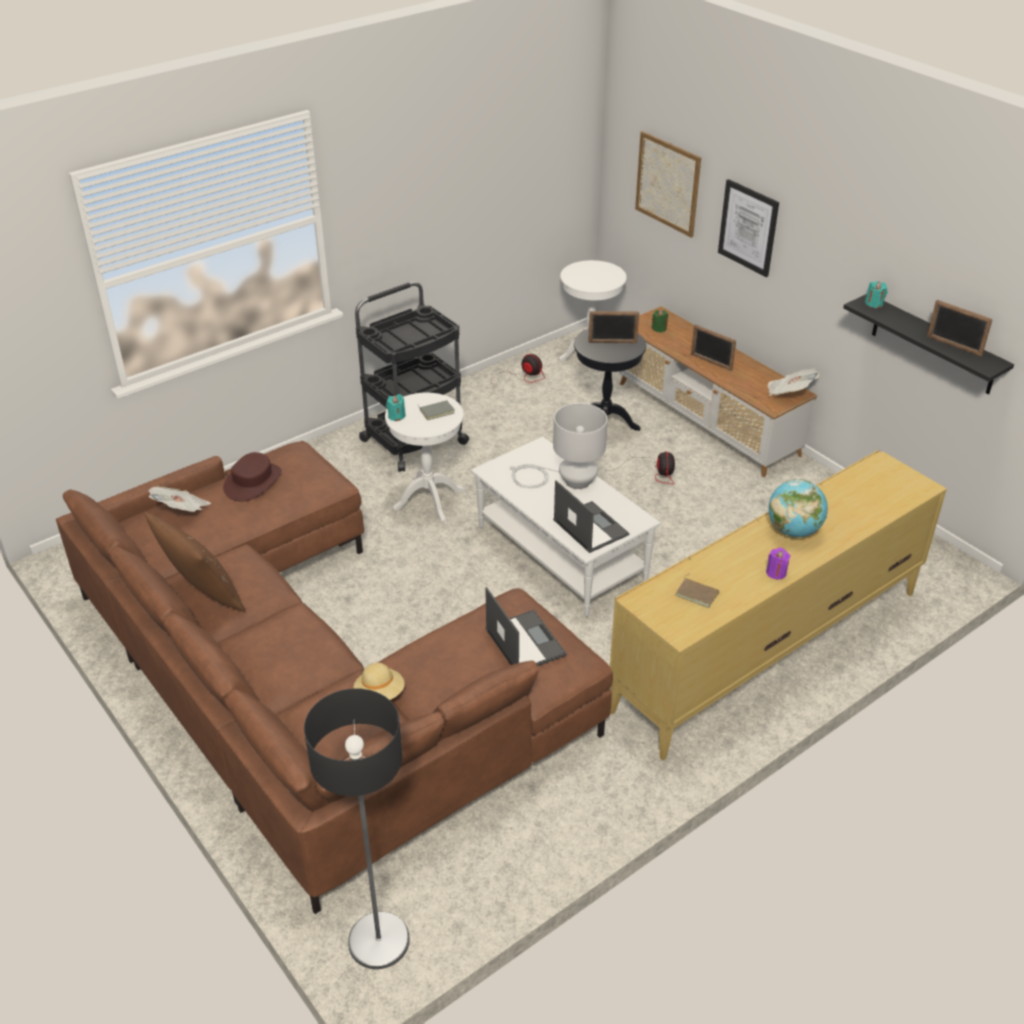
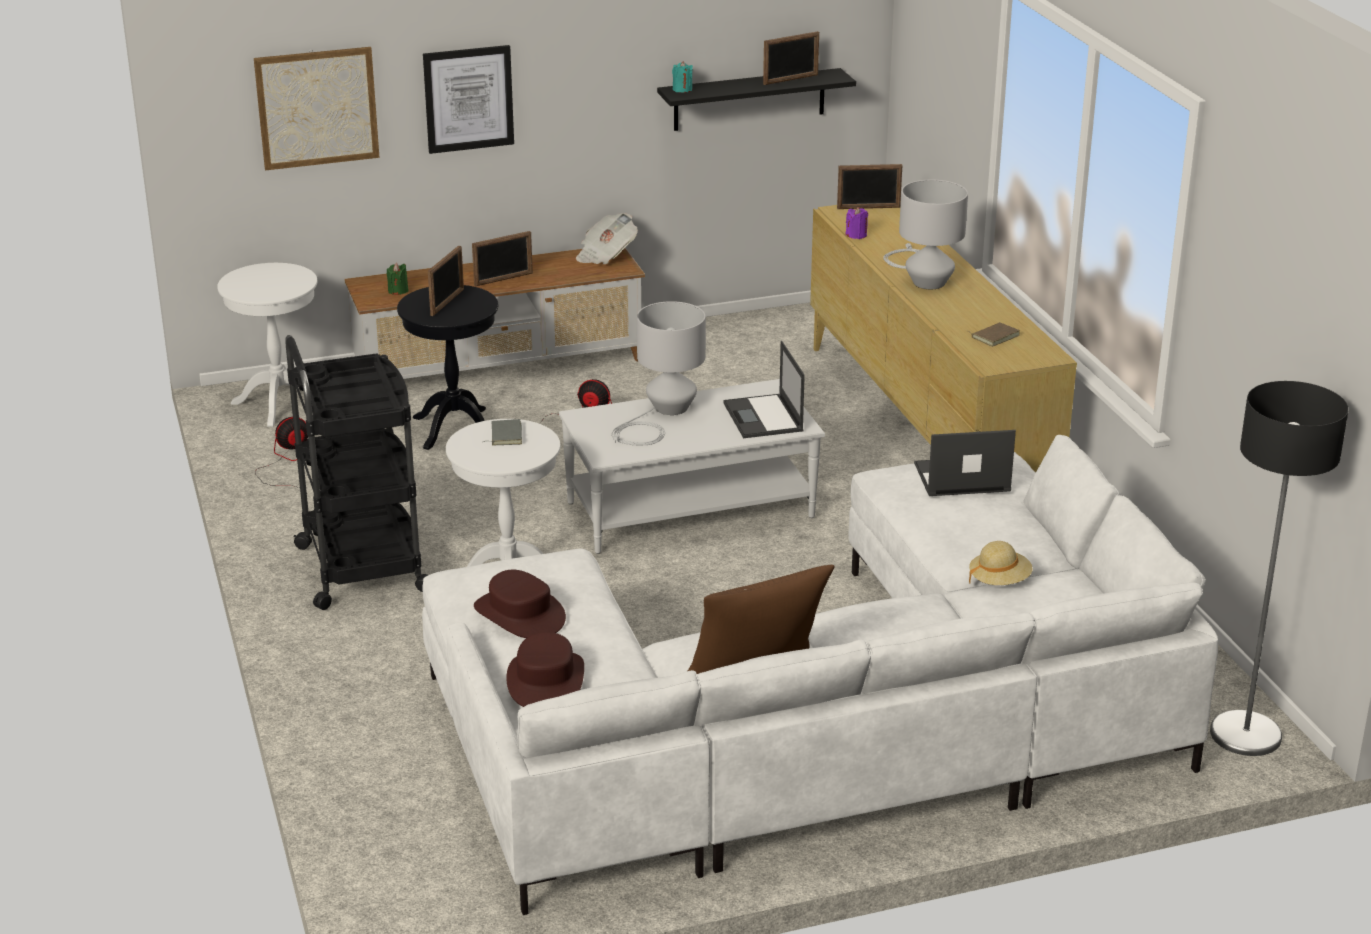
camera: 70 degrees left, 10 degrees down
brown sofa [56,441,613,914] -> white sofa [422,435,1218,915]
newspaper [148,486,211,512] -> brown hat [506,632,584,707]
turquoise candle [386,394,406,421] -> none
laptop [553,480,629,553] -> laptop turned 90 degrees counterclockwise [723,341,805,438]
purple candle [766,548,791,579] -> purple candle moved to [846,207,868,239]
globe [769,479,828,537] -> grey table lamp [883,180,968,289]
none -> picture frame [837,164,902,209]

